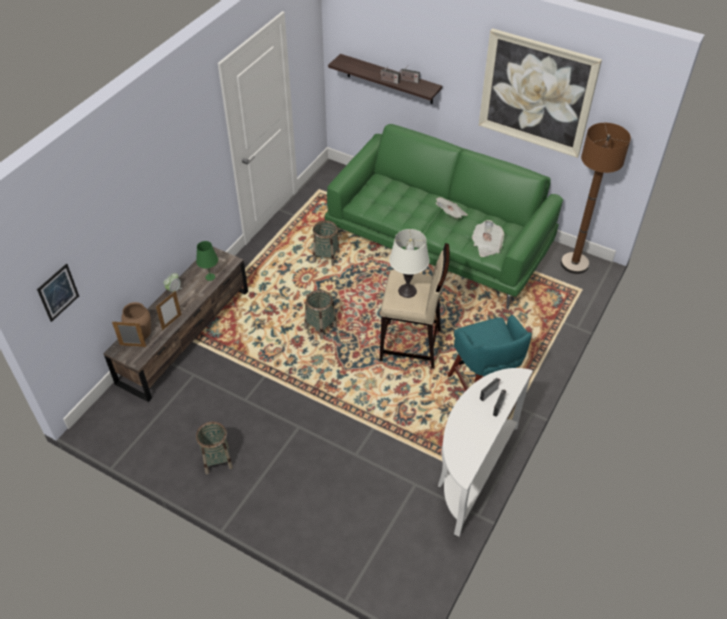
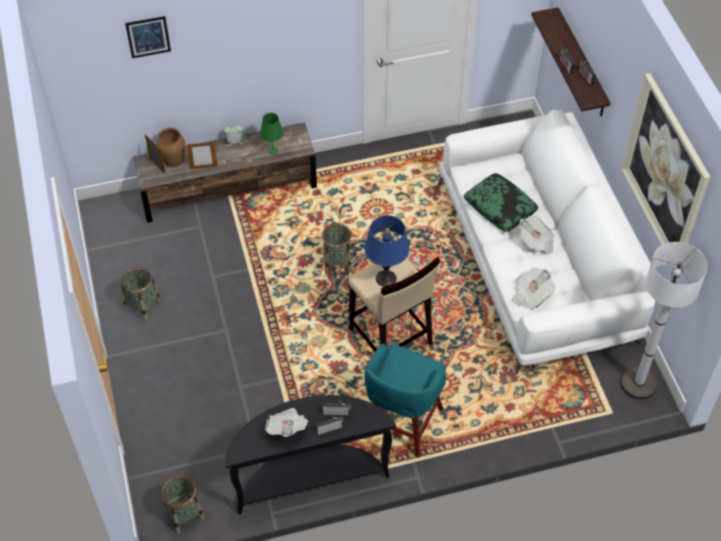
camera: 45 degrees right, 5 degrees up
picture [37,263,79,322] -> picture moved to [125,16,171,58]
basket [313,220,340,266] -> basket moved to [161,475,204,534]
green sofa [325,124,563,309] -> white sofa [437,110,655,374]
white table lamp [389,229,430,298] -> blue table lamp [364,215,410,287]
white console table [438,368,533,536] -> black console table [225,395,396,514]
brown floor lamp [561,123,631,274] -> white floor lamp [621,242,707,400]
none -> newspaper [265,408,309,437]
none -> pillow [464,173,538,232]

